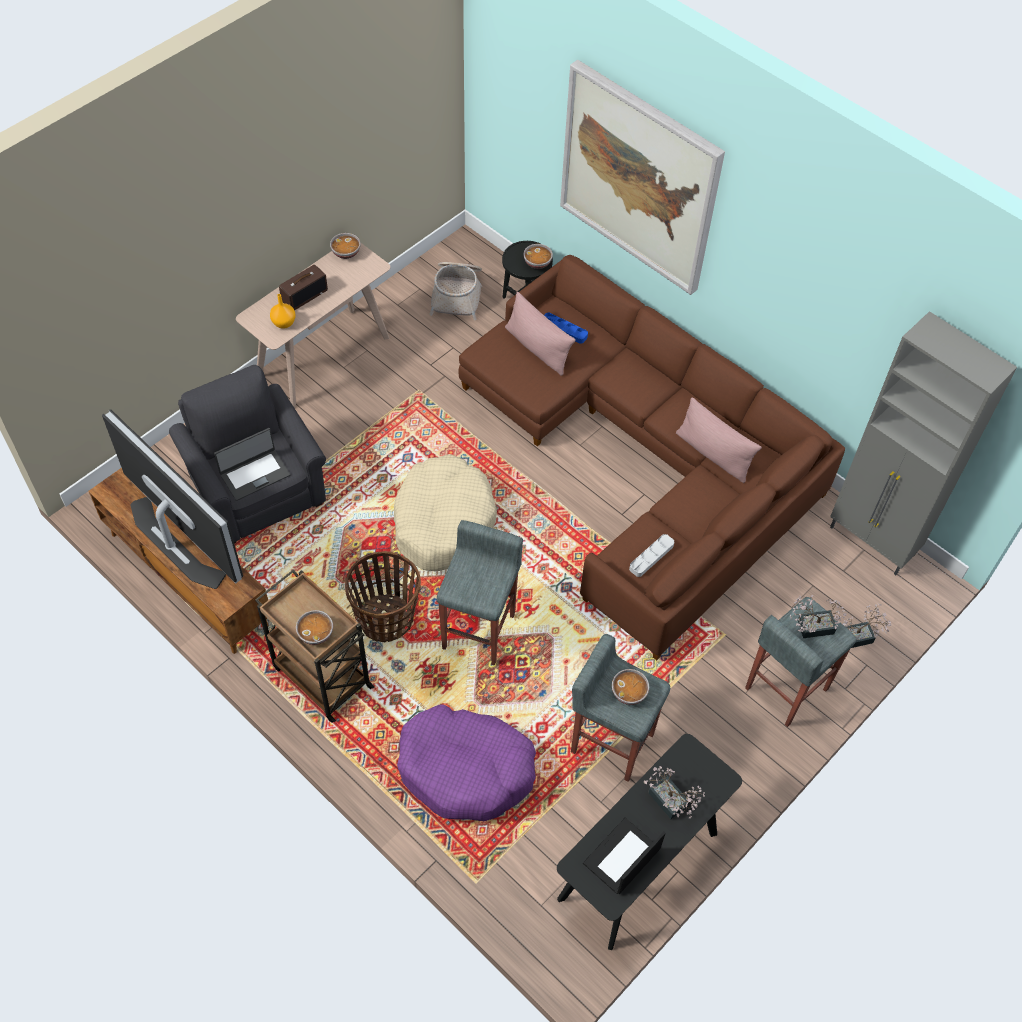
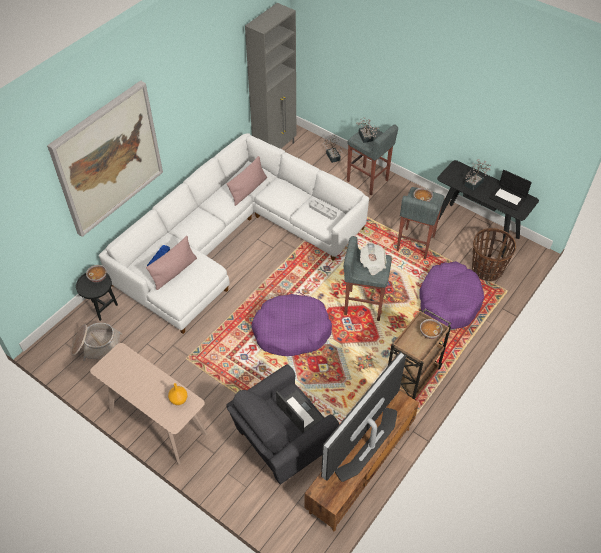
camera: 95 degrees left, 5 degrees down
radio [279,265,328,310] -> none
bowl [330,233,361,259] -> none
basket [345,551,421,643] -> basket moved to [472,228,516,282]
beige dog bed [394,454,497,572] -> purple dog bed [251,294,332,356]
brown sofa [458,255,845,660] -> white sofa [99,133,369,334]
none -> newspaper [360,242,386,275]

